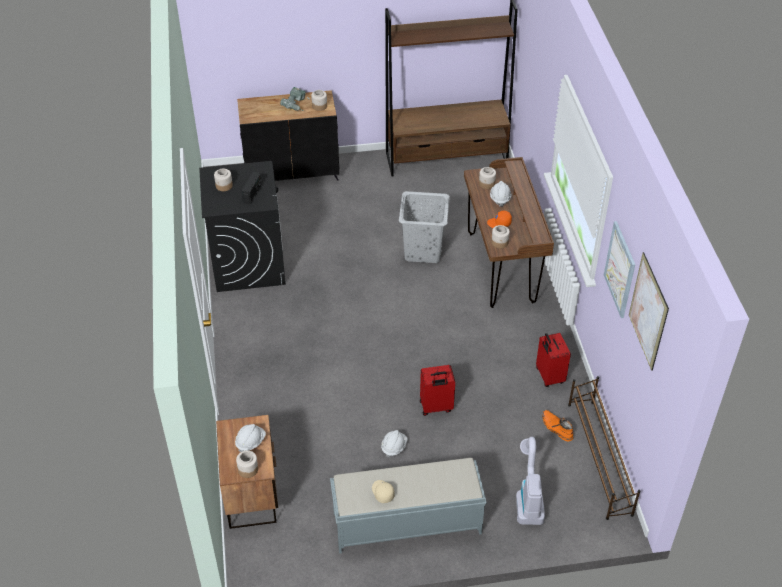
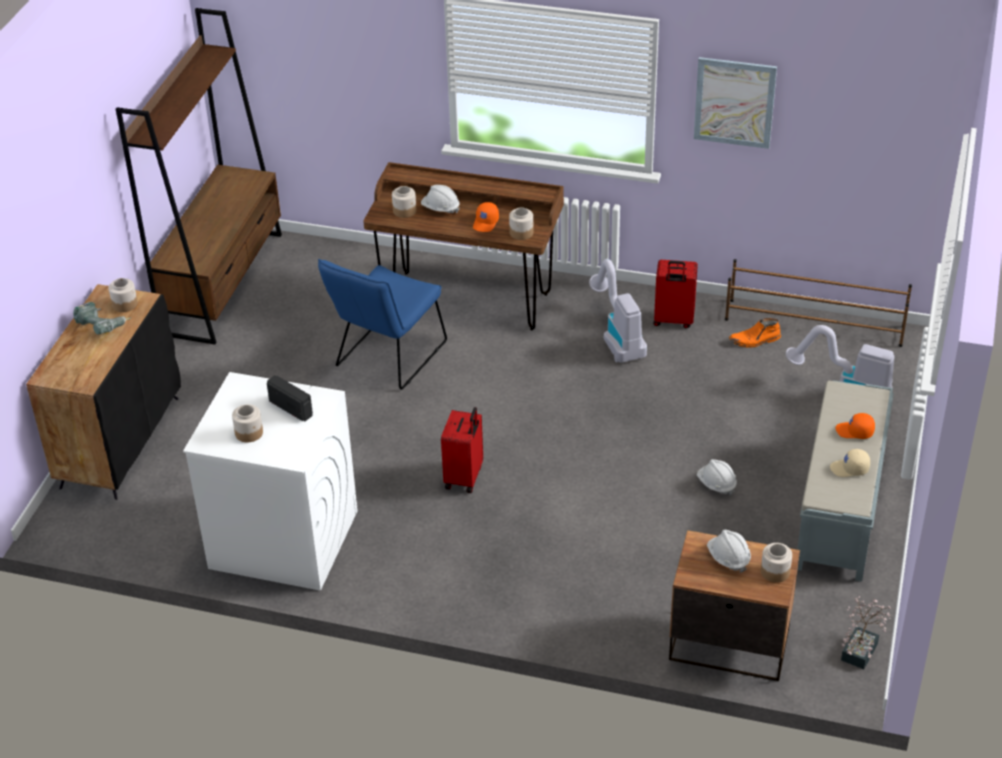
camera: 65 degrees left, 5 degrees down
black washing machine [199,161,286,292] -> white washing machine [183,372,358,591]
grey laundry basket [399,191,450,263] -> blue chair [318,259,447,390]
red suitcase [420,365,455,416] -> red suitcase moved to [441,407,483,493]
picture [629,252,669,371] -> none
none -> vacuum cleaner [589,259,647,362]
none -> orange cap [836,413,875,439]
none -> potted plant [841,596,891,669]

